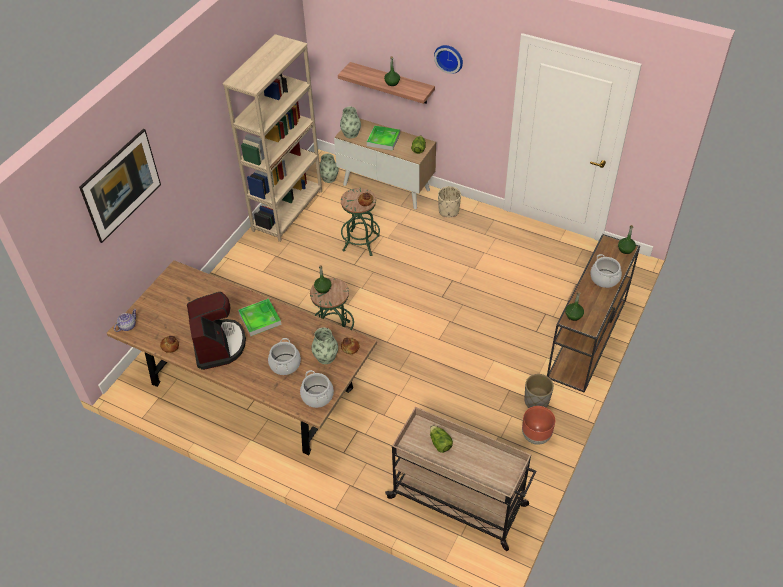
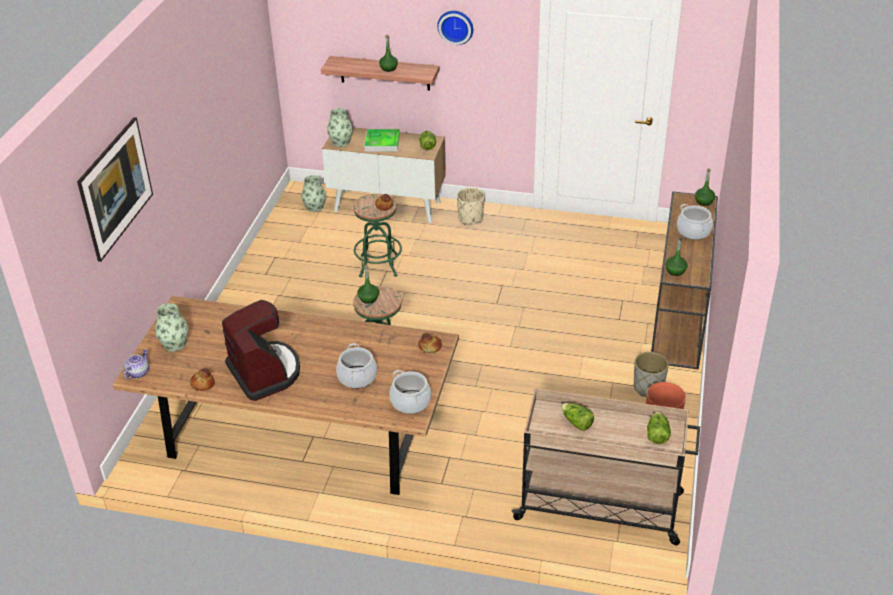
camera: 15 degrees left, 10 degrees down
beige bookcase [223,34,322,242] -> none
tray [238,298,281,336] -> none
vase [311,328,338,364] -> vase moved to [155,303,189,351]
none -> lettuce [647,411,671,444]

